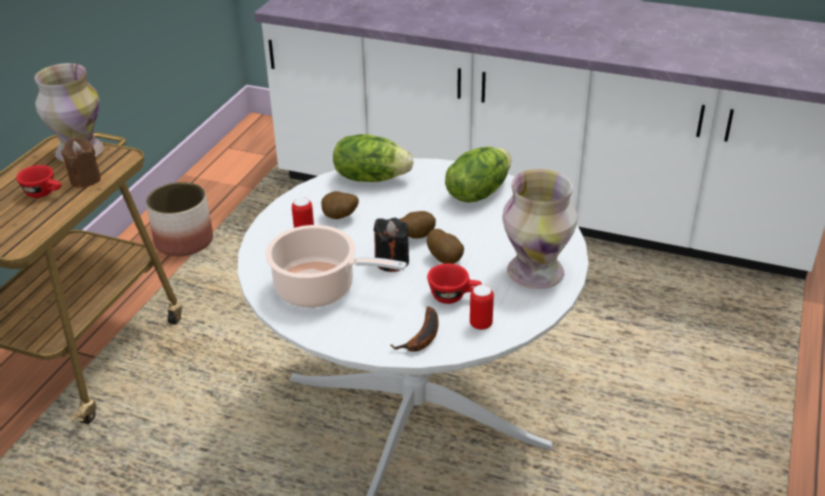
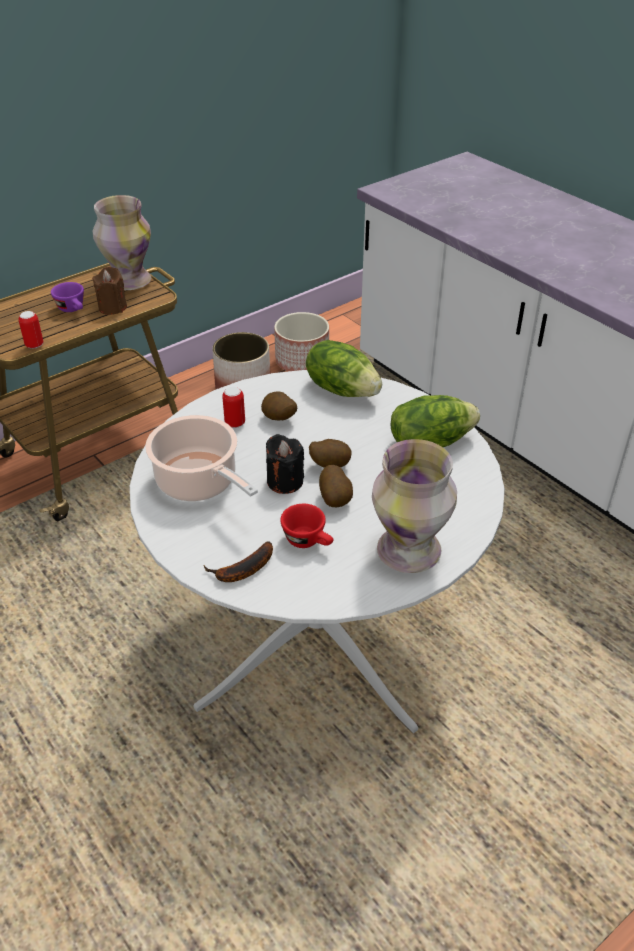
camera: 30 degrees right, 5 degrees up
red cup [16,165,62,198] -> purple cup [51,282,84,312]
can [470,285,494,330] -> can moved to [18,311,43,349]
none -> planter [274,312,329,371]

